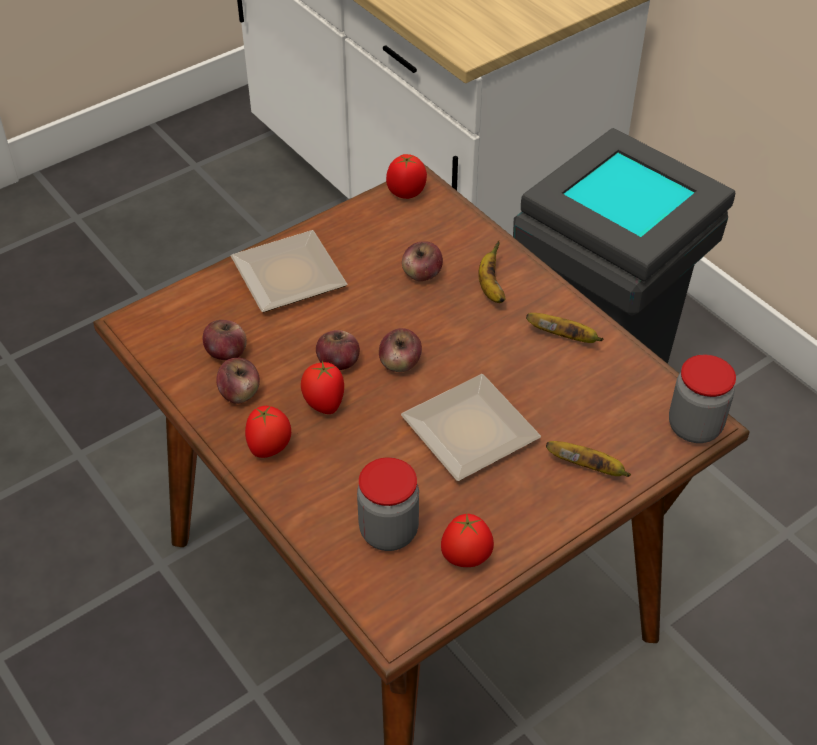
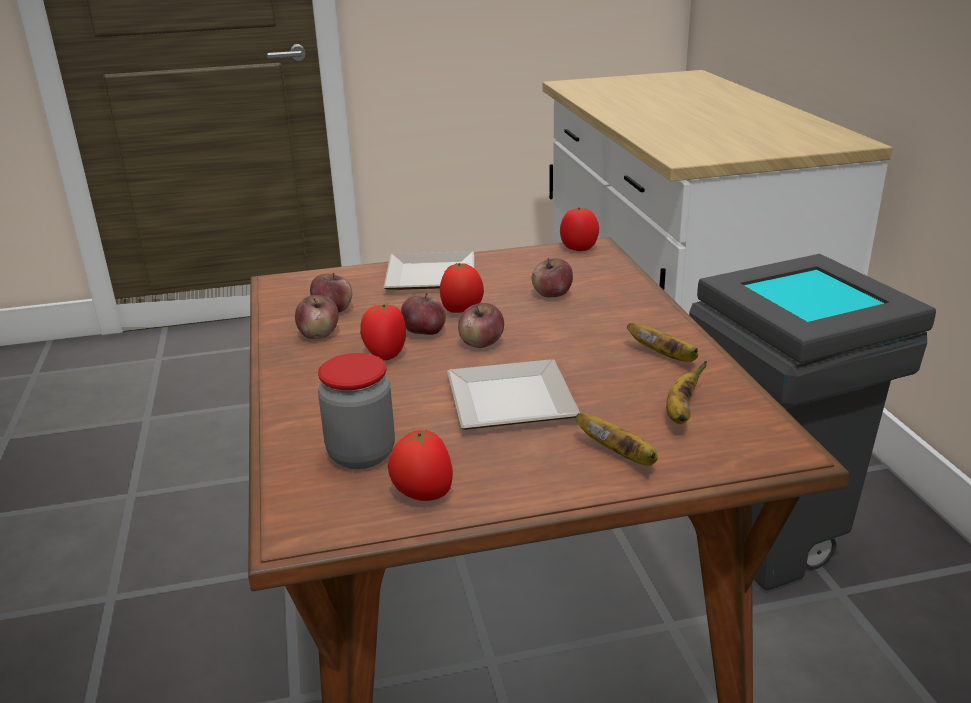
camera: 25 degrees right, 20 degrees down
tomato [245,406,291,458] -> tomato moved to [440,263,484,313]
banana [478,240,505,303] -> banana moved to [666,361,707,424]
jar [669,355,736,443] -> none

